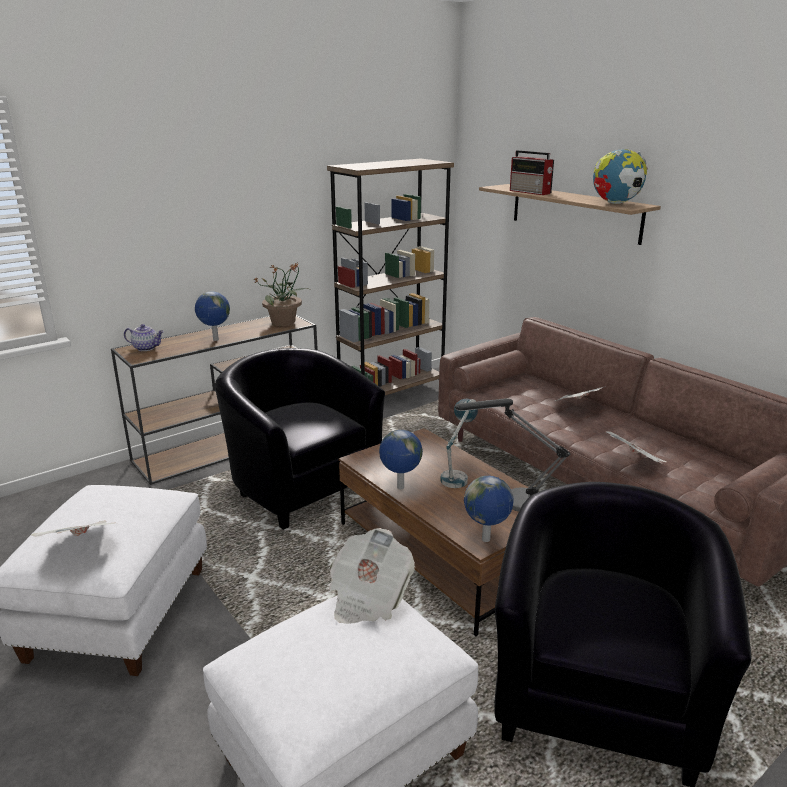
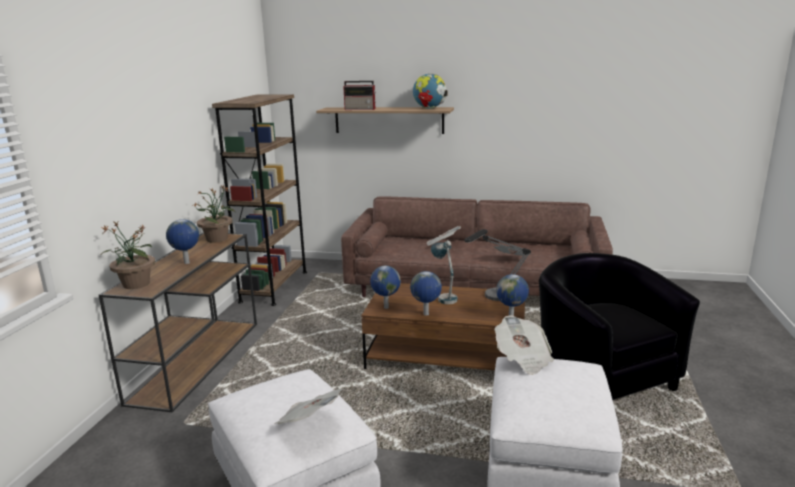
camera: 40 degrees left, 5 degrees down
teapot [124,324,164,351] -> potted plant [100,221,155,289]
black armchair [215,348,385,530] -> none
none -> globe [370,266,401,309]

